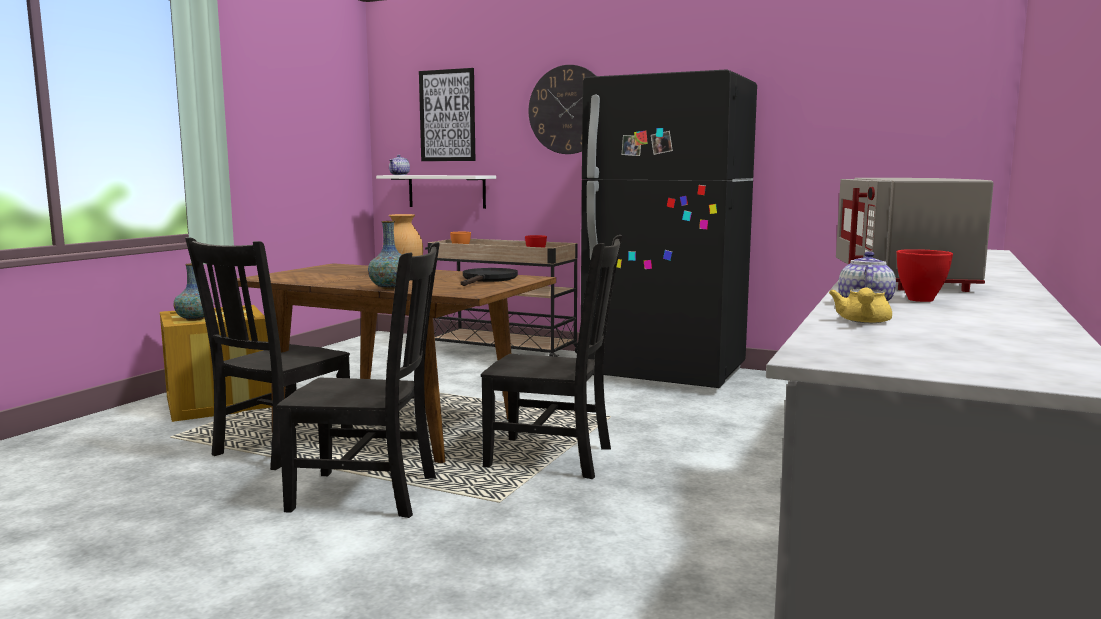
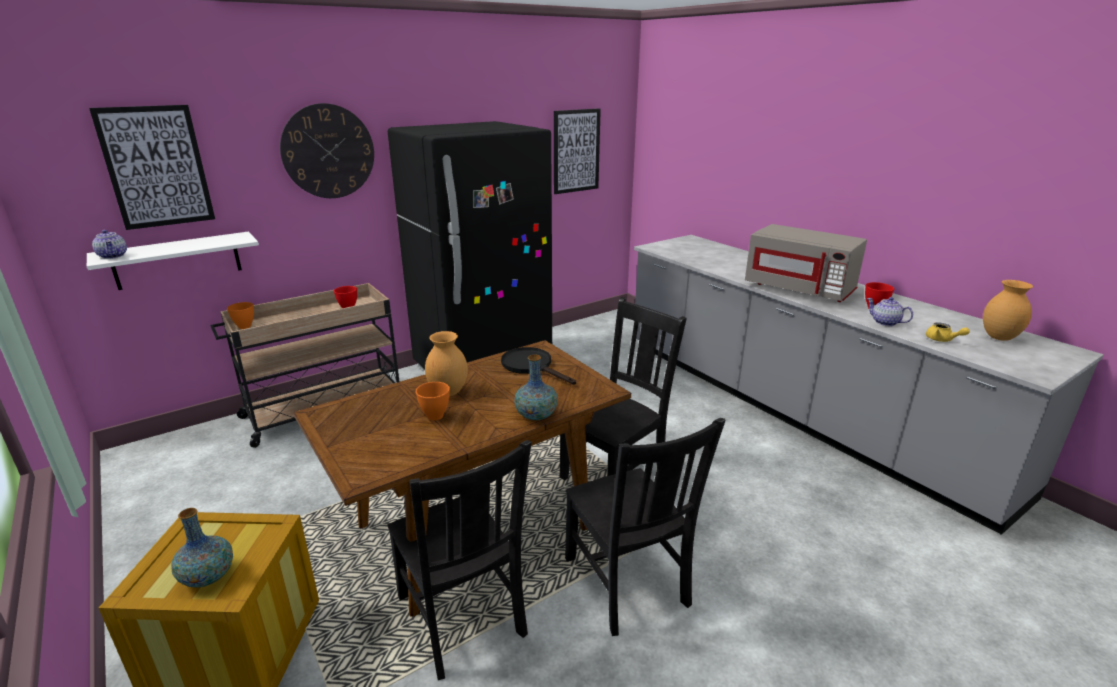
camera: 60 degrees left, 15 degrees up
black chair [277,242,440,518] -> black chair turned 120 degrees clockwise [565,418,726,636]
none -> orange bowl [416,382,450,421]
none -> picture [554,108,601,194]
none -> brown vase [983,280,1033,341]

